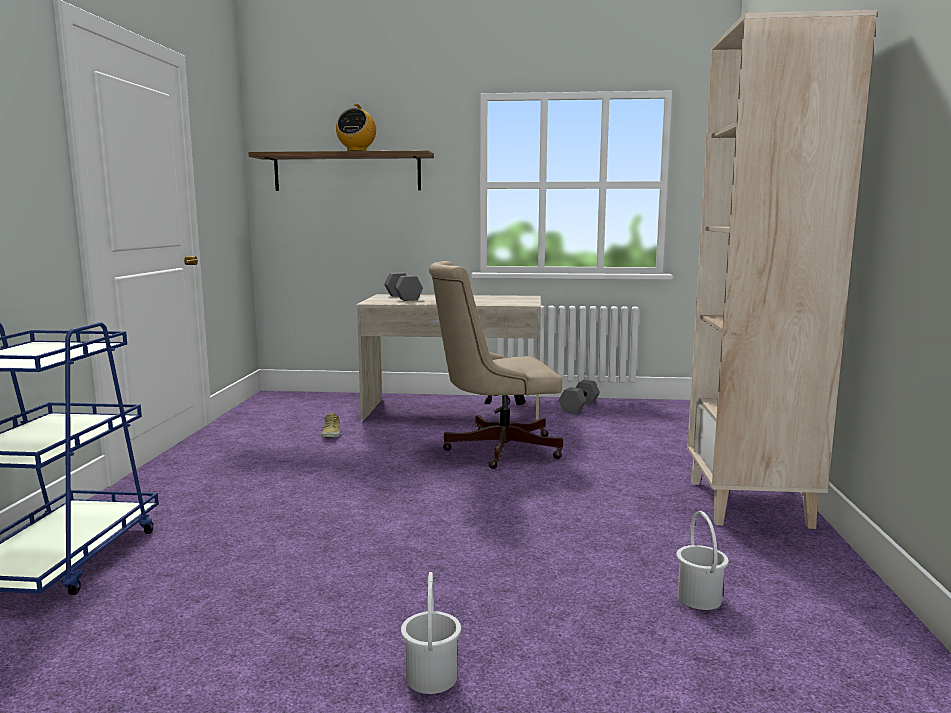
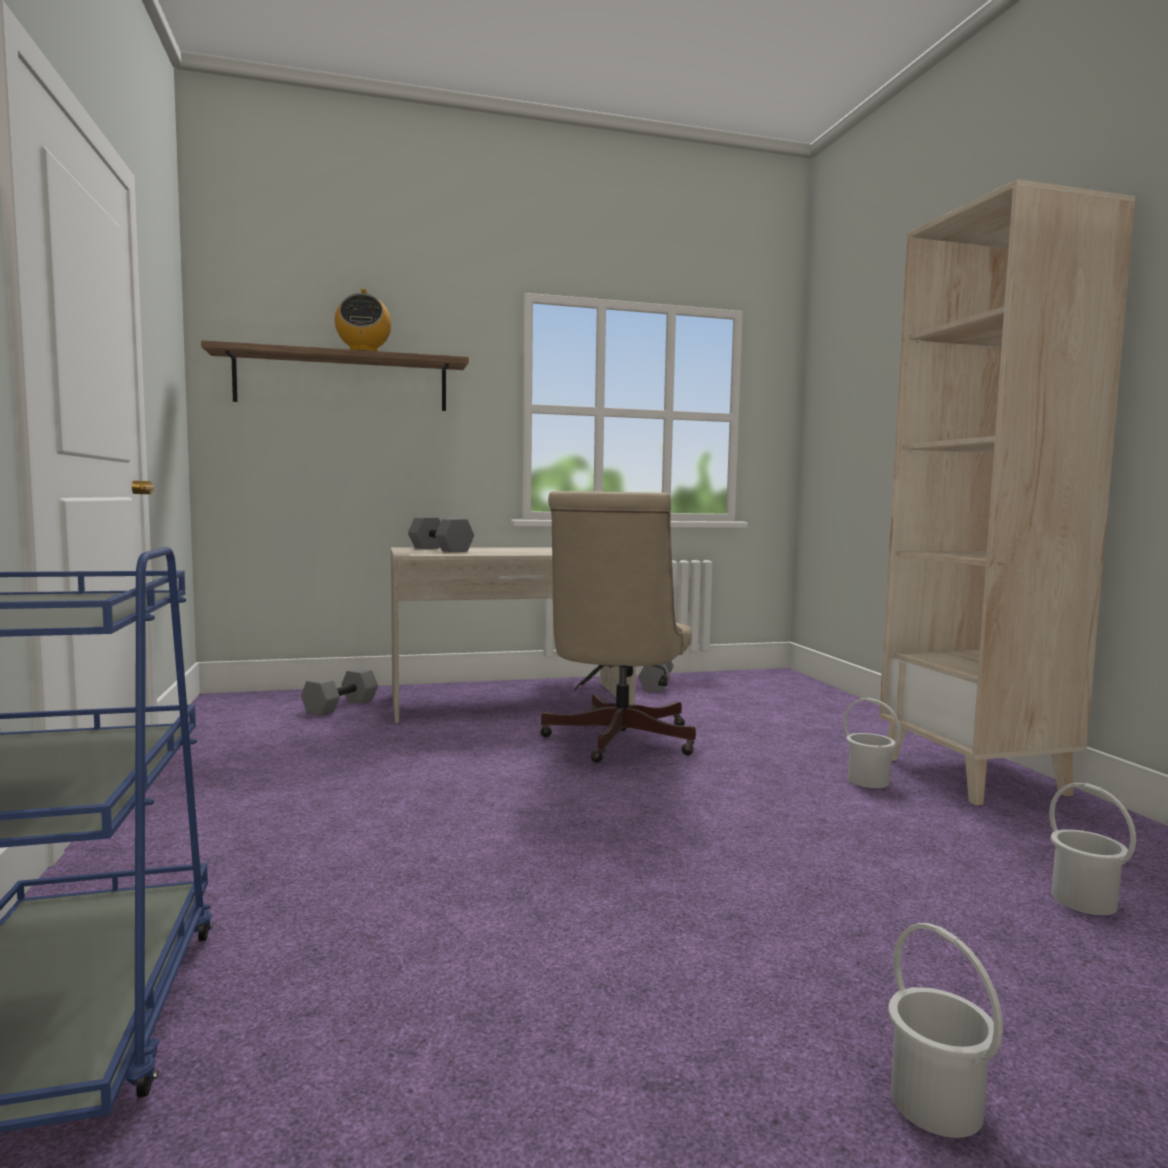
camera: 20 degrees left, 5 degrees down
beige shoe [322,412,340,438] -> none
beige office chair [429,261,563,469] -> beige office chair turned 45 degrees counterclockwise [540,491,696,763]
none -> grey dumbbell [301,668,378,716]
none -> white bucket [844,698,901,788]

